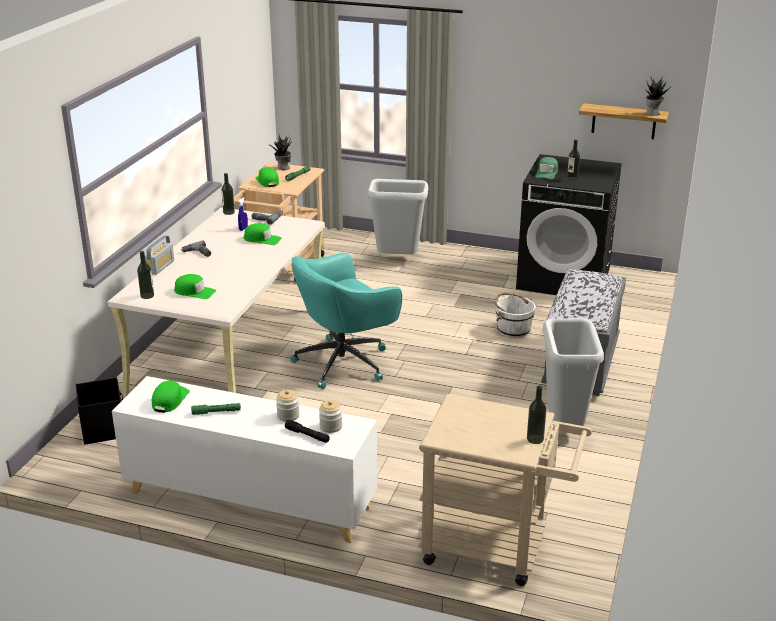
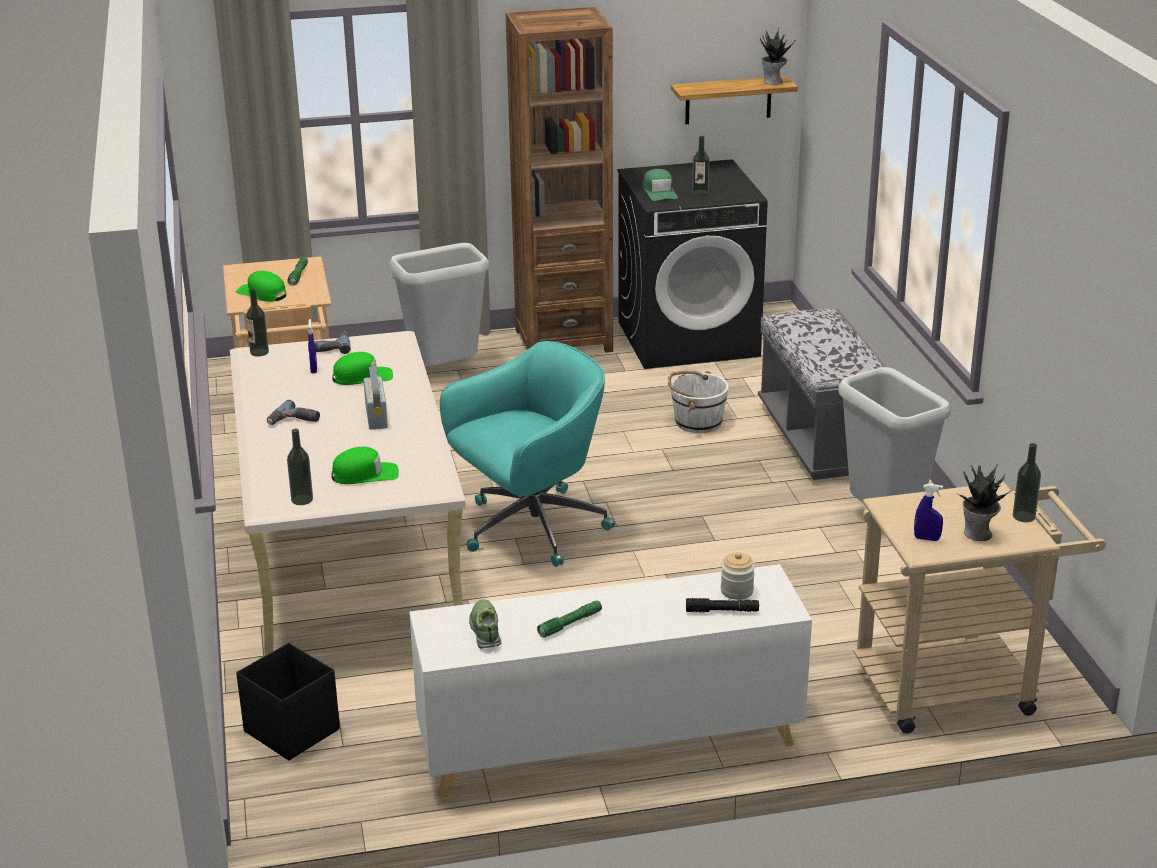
camera: 30 degrees left, 0 degrees up
radio [145,235,174,275] -> radio moved to [364,366,388,430]
green cap [152,380,190,413] -> shoe [469,599,501,649]
potted plant [267,133,292,170] -> potted plant moved to [958,463,1012,541]
jar [276,390,300,422] -> none
turquoise office chair [290,253,402,389] -> turquoise office chair turned 150 degrees counterclockwise [440,341,615,567]
none -> brown bookcase [506,7,613,353]
none -> blue spray bottle [914,484,943,541]

